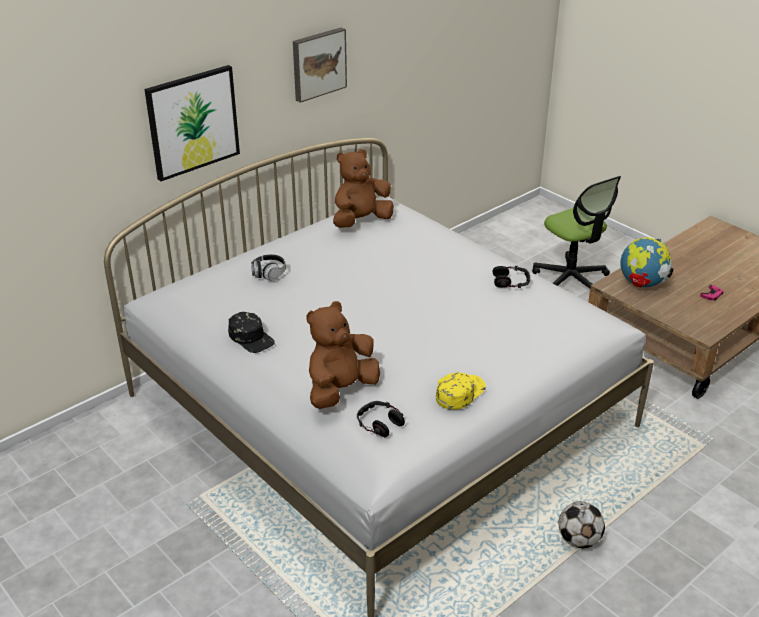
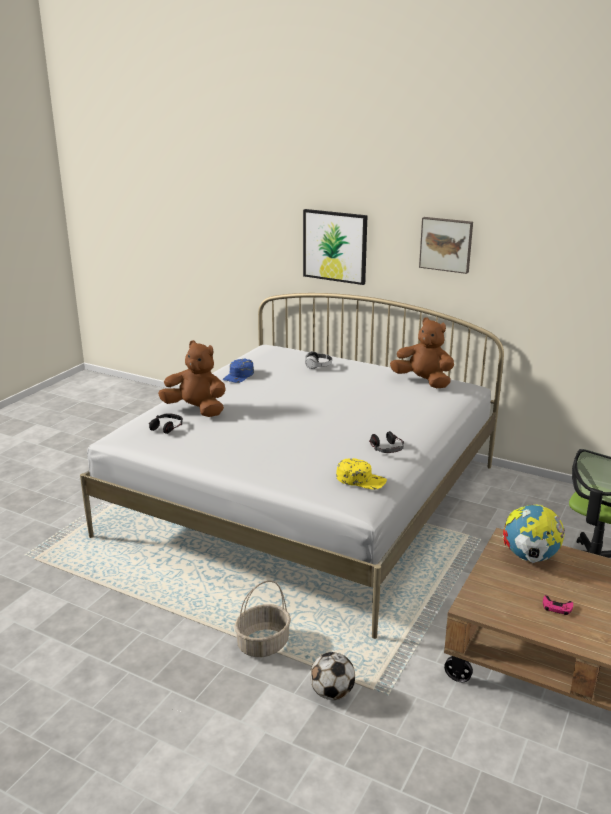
camera: 70 degrees right, 10 degrees down
black cap [228,312,275,353] -> blue cap [223,359,254,383]
yellow cap [436,372,486,410] -> yellow cap moved to [336,458,387,490]
football [558,502,605,548] -> football moved to [310,652,355,700]
none -> basket [234,580,291,657]

